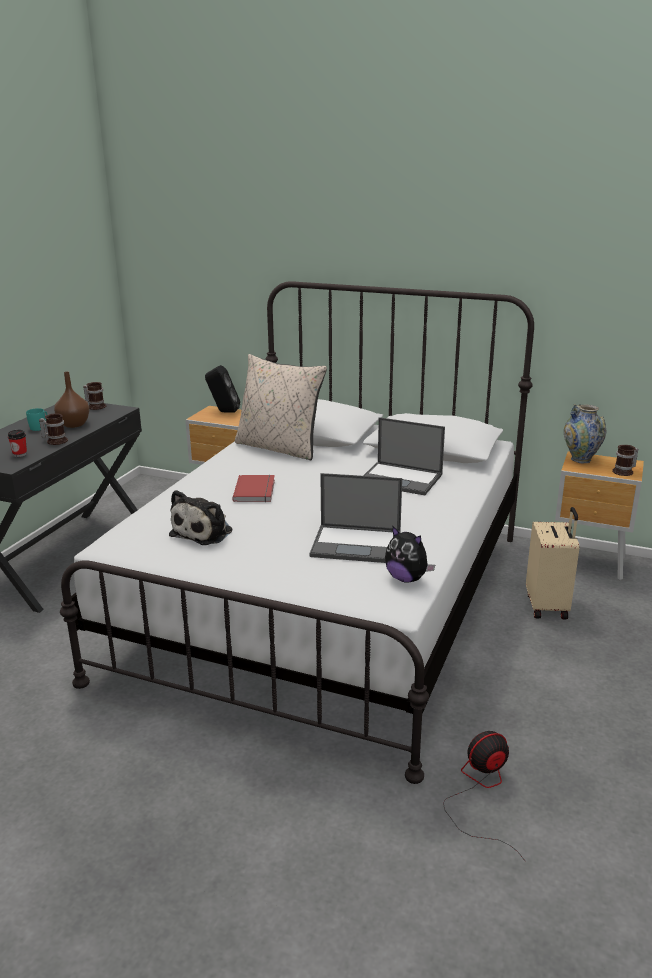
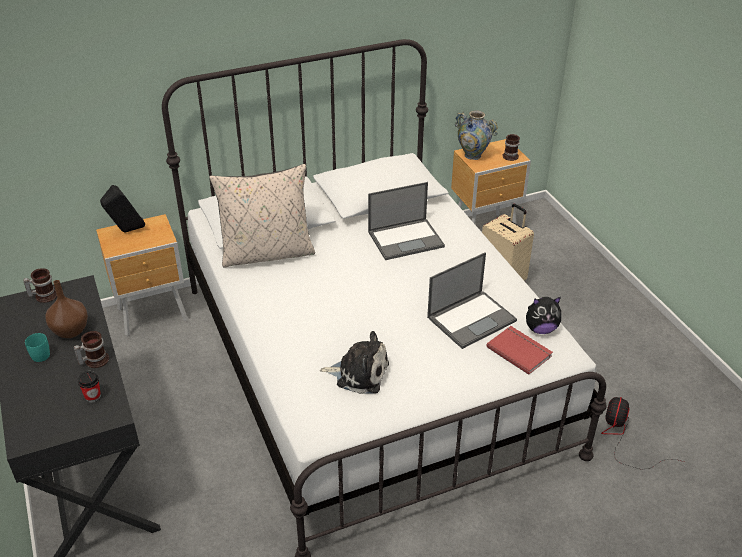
camera: 45 degrees left, 15 degrees up
plush toy [169,490,232,545] -> plush toy turned 60 degrees counterclockwise [320,331,389,394]
red book [232,475,275,502] -> red book moved to [486,326,553,375]

